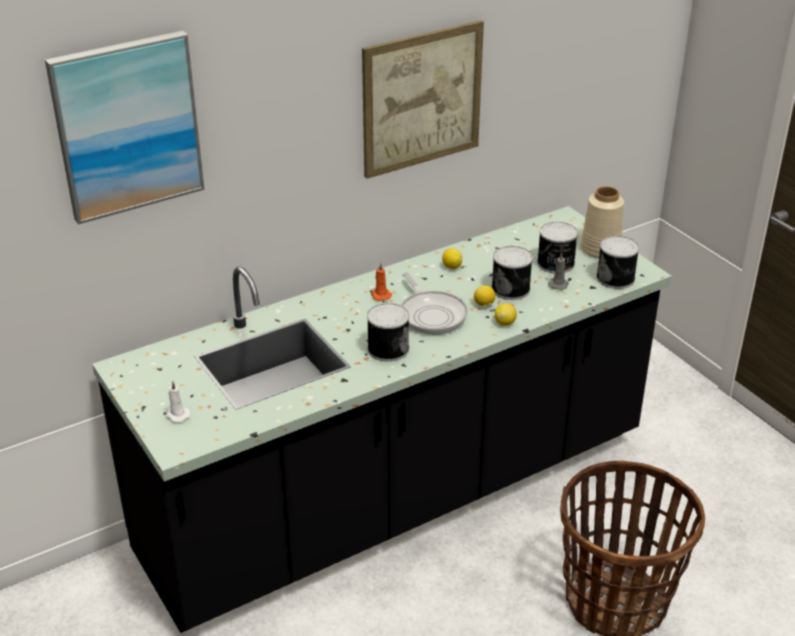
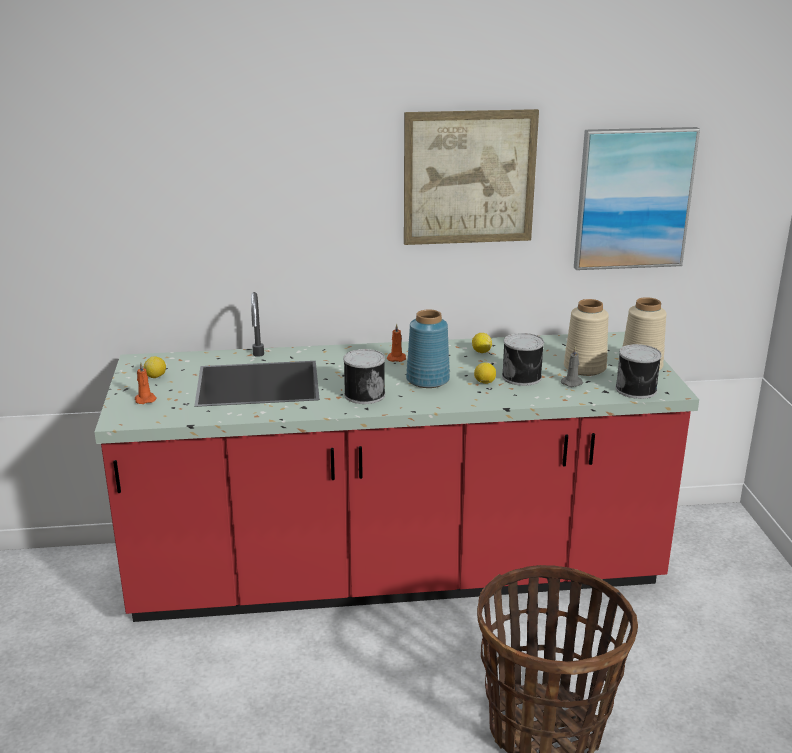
camera: 25 degrees right, 10 degrees down
picture [45,31,204,224] -> picture moved to [574,127,700,270]
black counter [92,206,672,633] -> red counter [94,292,699,622]
white candle [165,381,190,423] -> orange candle [135,363,157,404]
frying pan [401,272,468,335] -> blue vase [406,309,450,388]
lemon [495,303,517,326] -> lemon moved to [144,356,166,378]
can [537,222,578,273] -> beige vase [564,299,609,376]

